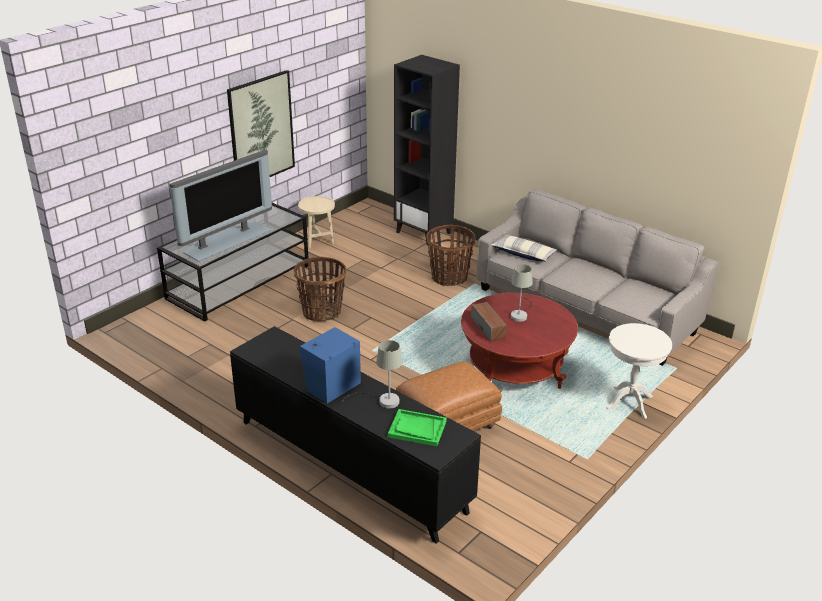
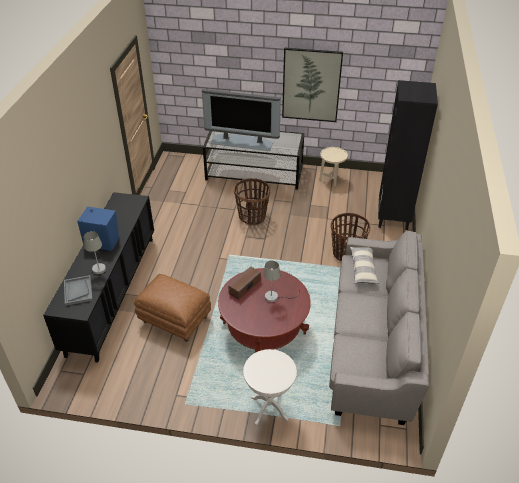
camera: 60 degrees right, 10 degrees up
green tray [388,409,447,447] -> grey tray [64,275,93,306]

